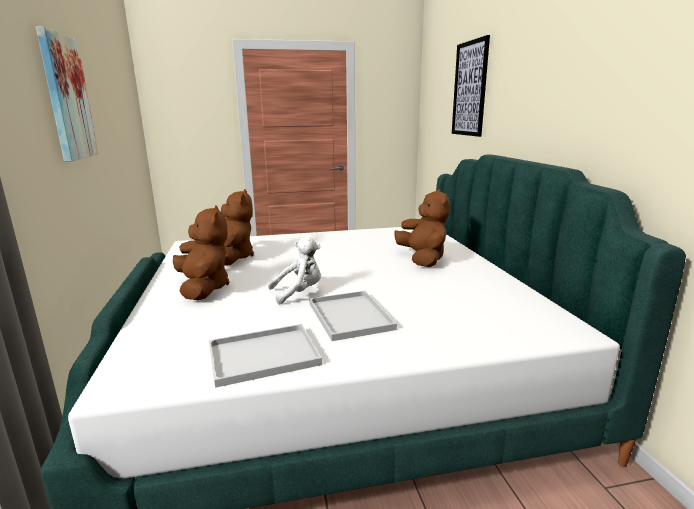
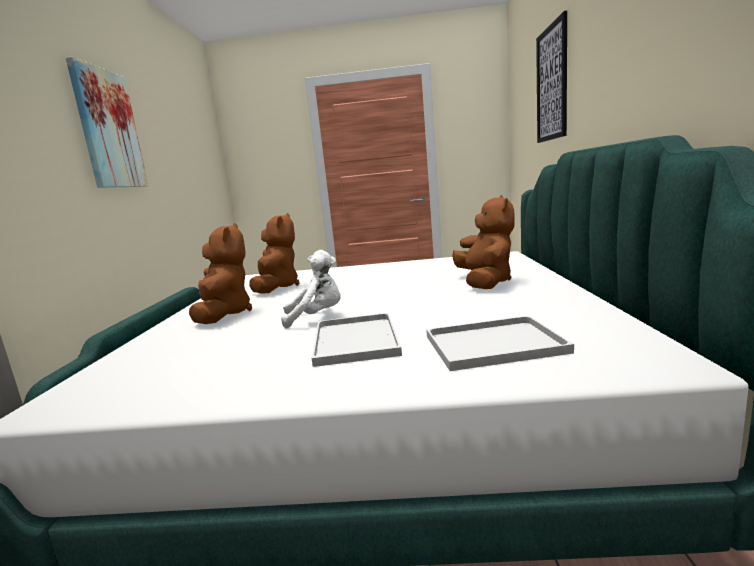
camera: 15 degrees right, 5 degrees down
white tray [209,324,322,388] -> white tray moved to [426,316,574,371]

